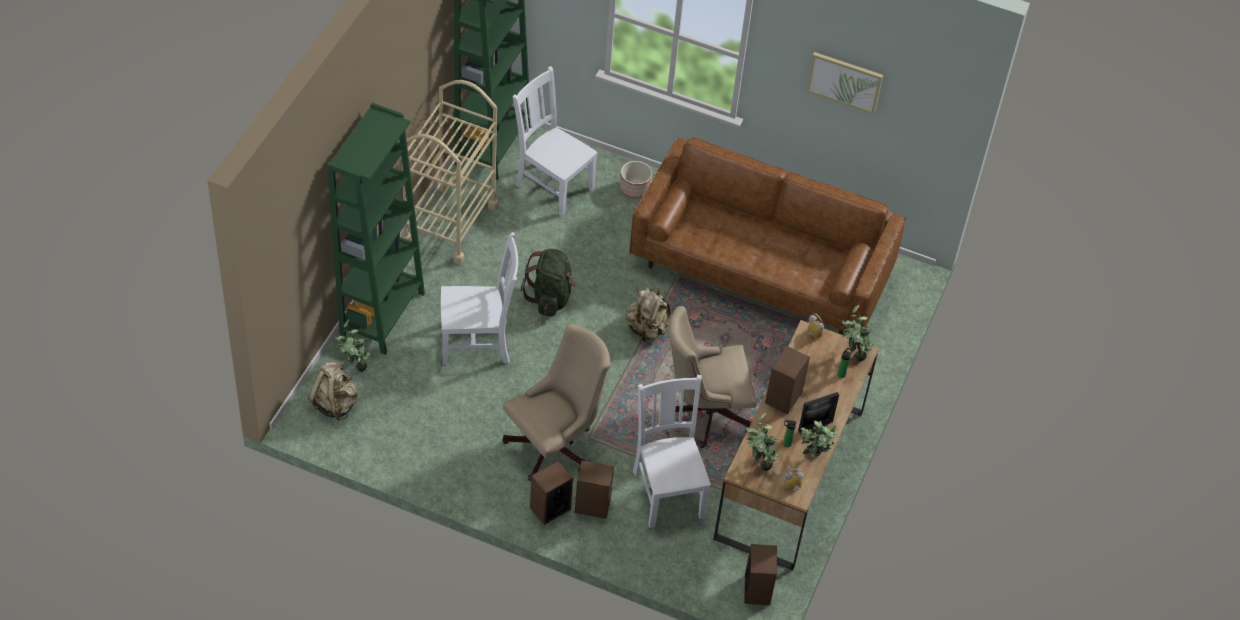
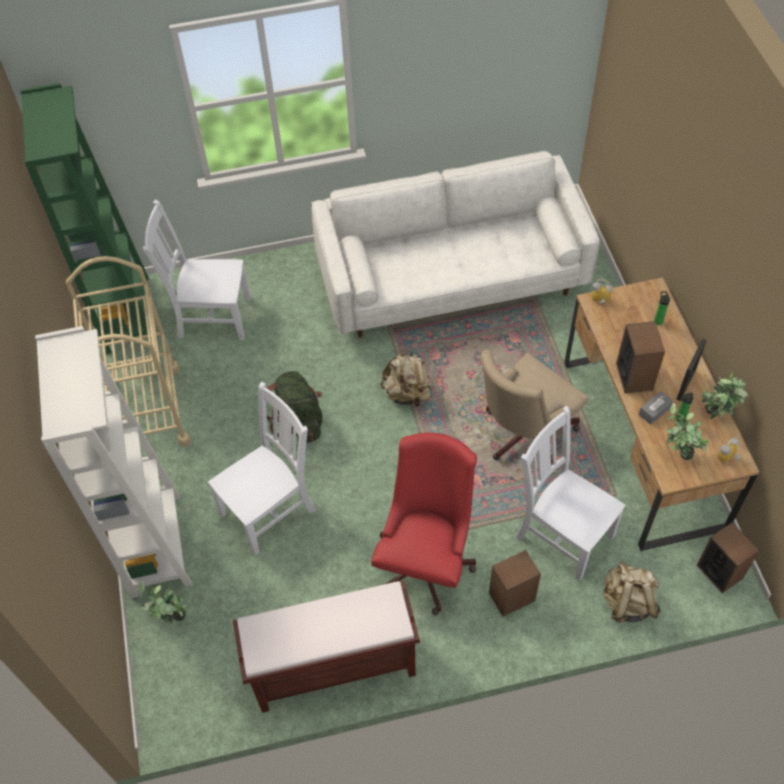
camera: 30 degrees left, 5 degrees up
beige backpack [308,362,357,421] -> beige backpack moved to [603,560,661,622]
green bookcase [327,103,425,355] -> white bookcase [35,326,192,598]
beige office chair [502,324,611,481] -> red office chair [371,433,477,616]
speaker [530,460,573,525] -> none
planter [620,161,652,199] -> none
brown sofa [630,137,906,335] -> white sofa [311,151,600,338]
picture [806,52,883,114] -> none
potted plant [842,305,874,362] -> none
none -> brown bench [233,581,420,713]
none -> grey tissue box [639,391,673,425]

